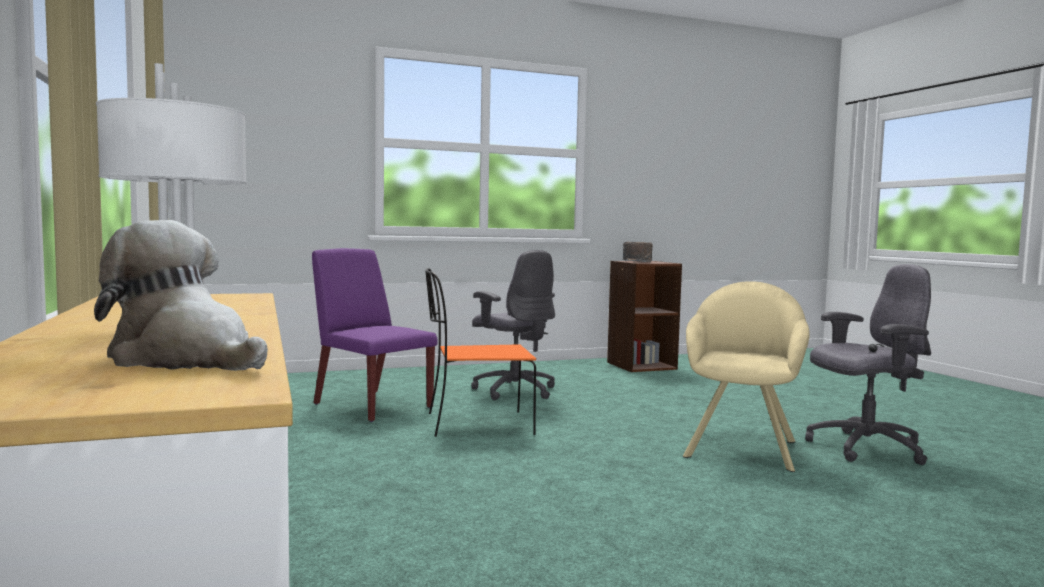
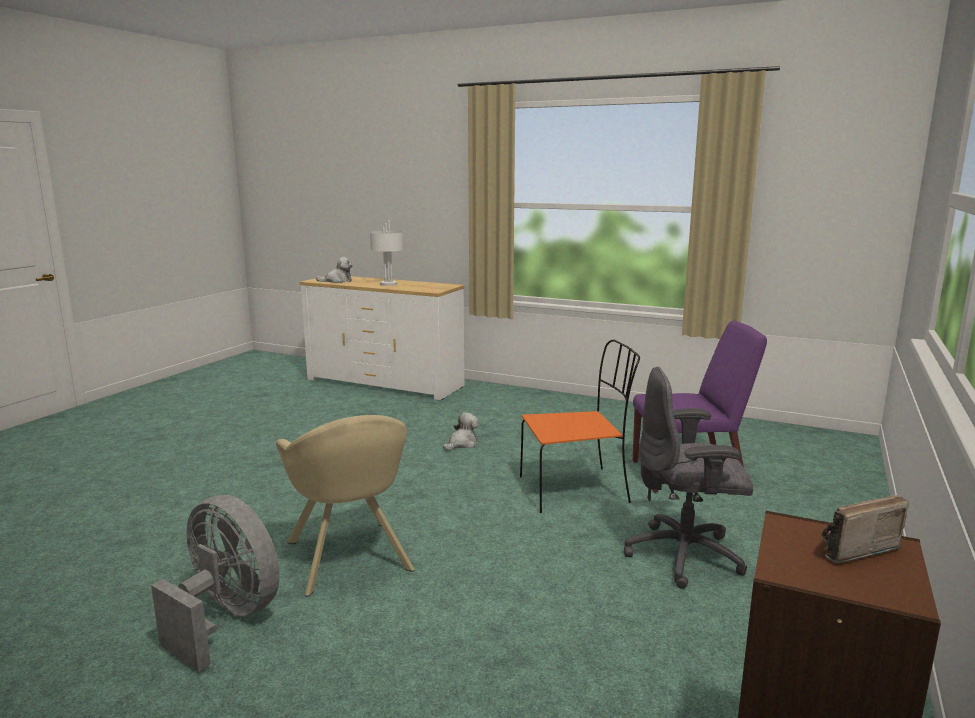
camera: 135 degrees right, 10 degrees up
orange chair [425,268,536,437] -> orange chair turned 45 degrees clockwise [520,339,640,513]
grey office chair [805,264,931,465] -> grey fan [151,495,280,671]
none -> plush toy [443,412,479,450]

